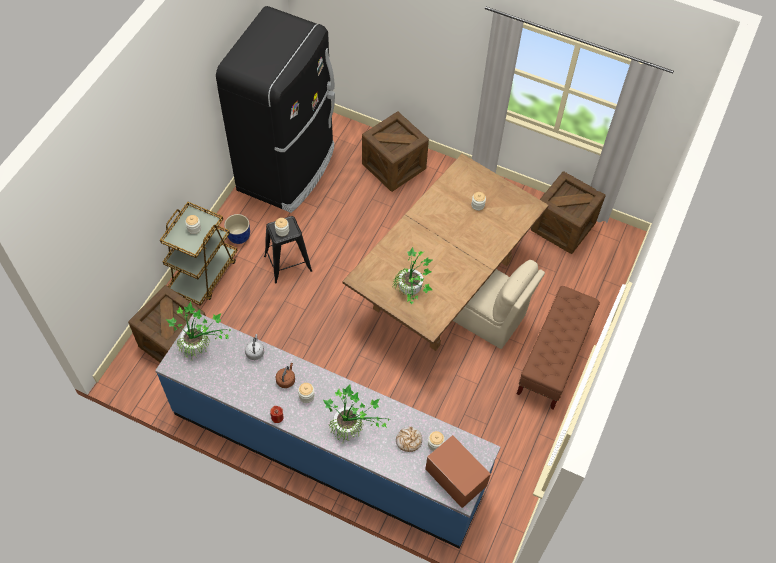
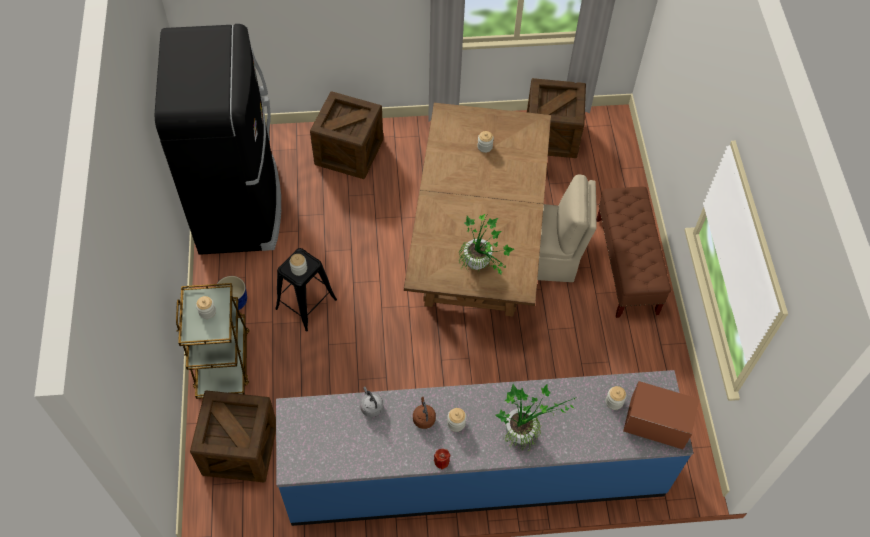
camera: 30 degrees left, 0 degrees up
potted plant [166,302,231,359] -> none
bread [396,426,422,452] -> none

